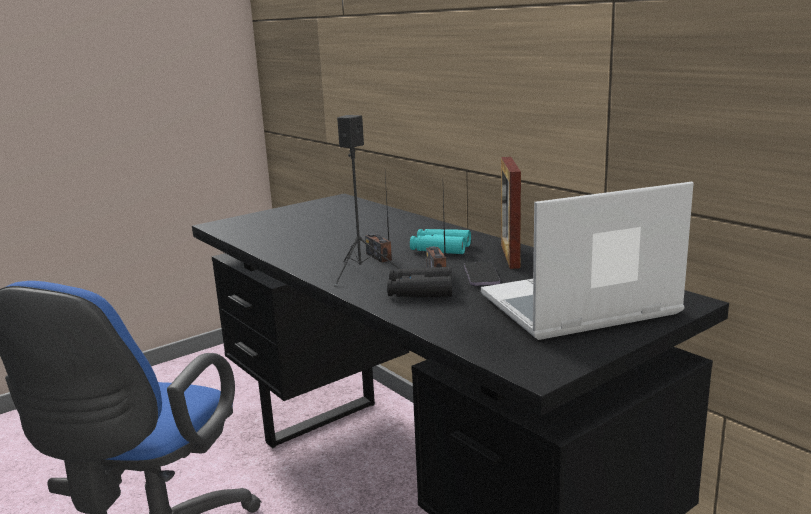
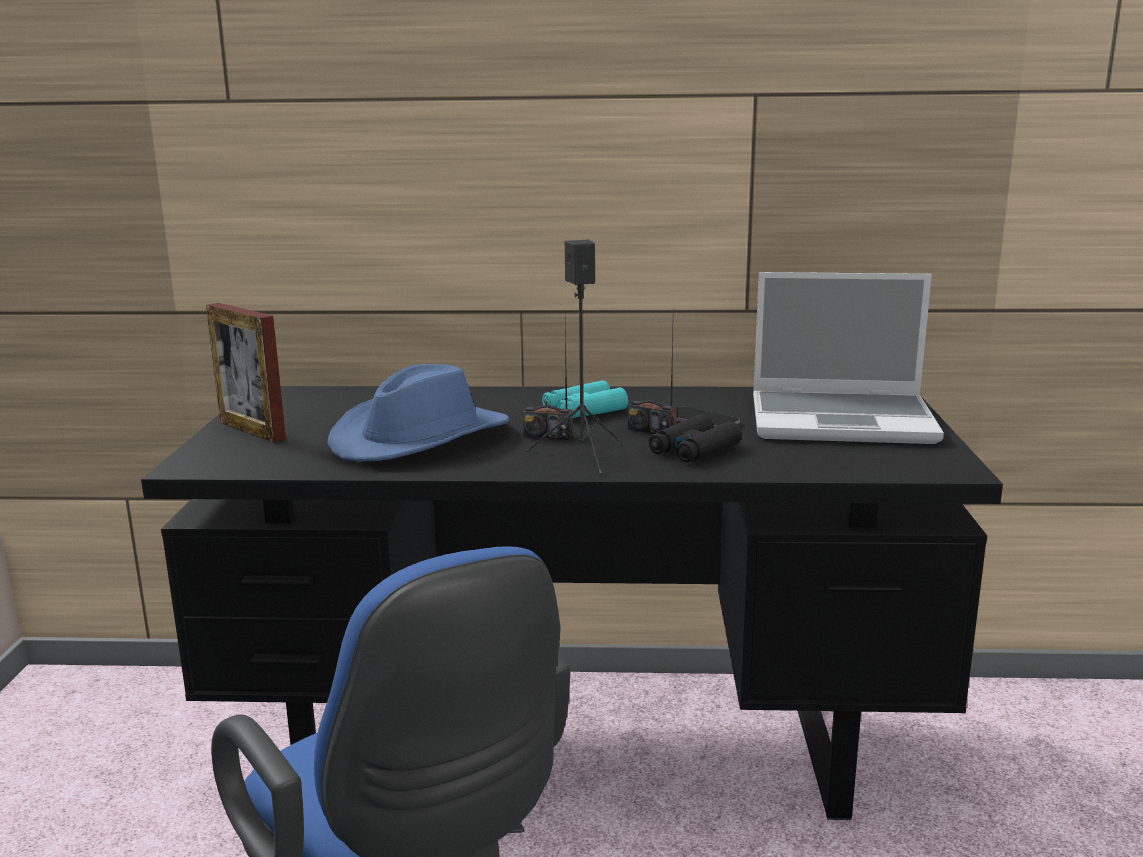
camera: 50 degrees left, 0 degrees up
laptop [481,182,694,340] -> laptop turned 105 degrees counterclockwise [753,272,944,444]
picture frame [501,157,521,269] -> picture frame moved to [206,303,286,443]
none -> blue hat [327,364,510,462]

